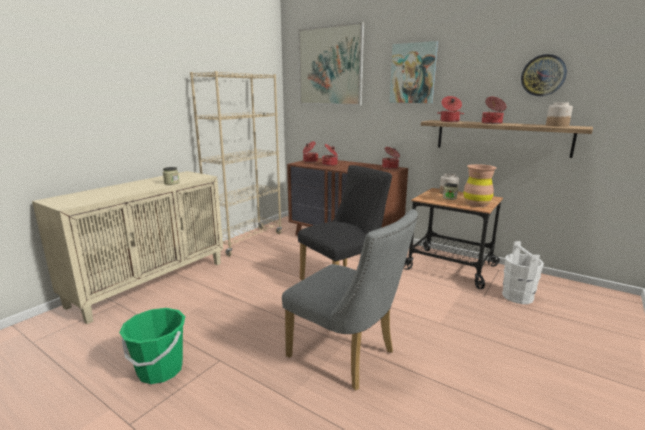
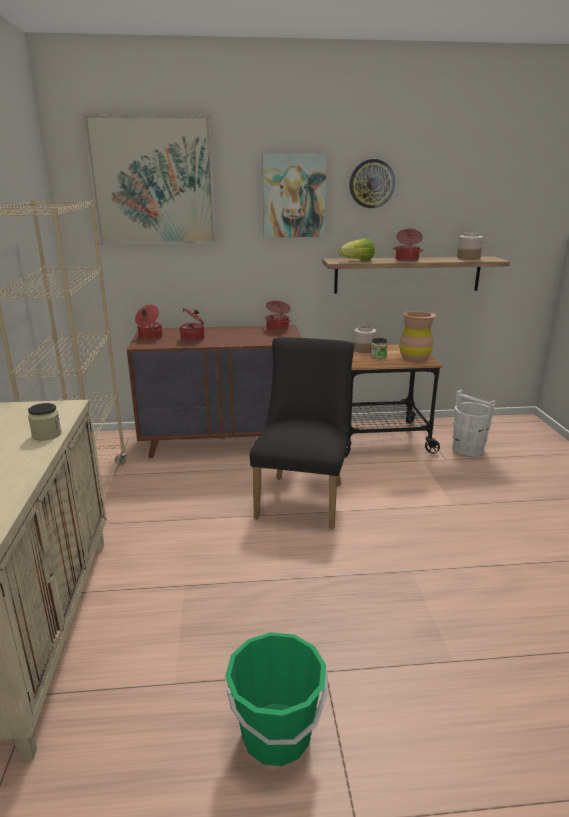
camera: 40 degrees left, 5 degrees up
grey chair [282,209,418,391] -> none
cooking pot [437,96,464,122] -> lettuce [339,238,375,260]
wall clock [521,54,567,96] -> wall clock moved to [349,159,395,208]

